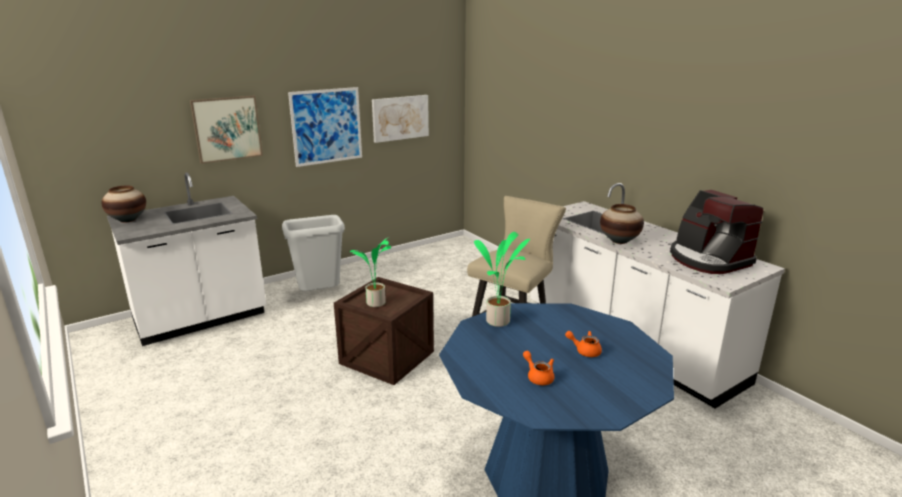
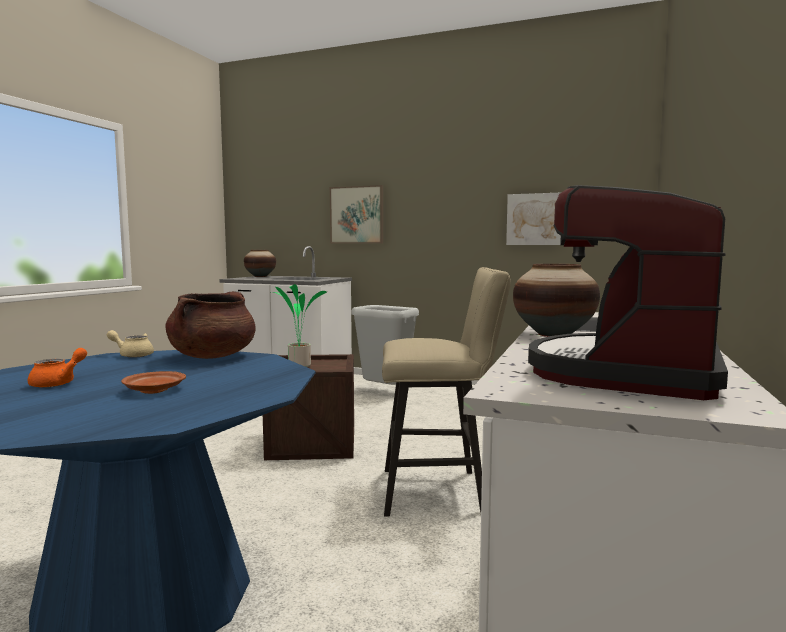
camera: 55 degrees right, 15 degrees down
picture [288,87,362,167] -> none
potted plant [474,232,530,327] -> brown cooking pot [165,291,256,359]
orange teapot [565,331,602,357] -> brown plate [121,371,186,394]
none -> beige teapot [107,330,154,358]

